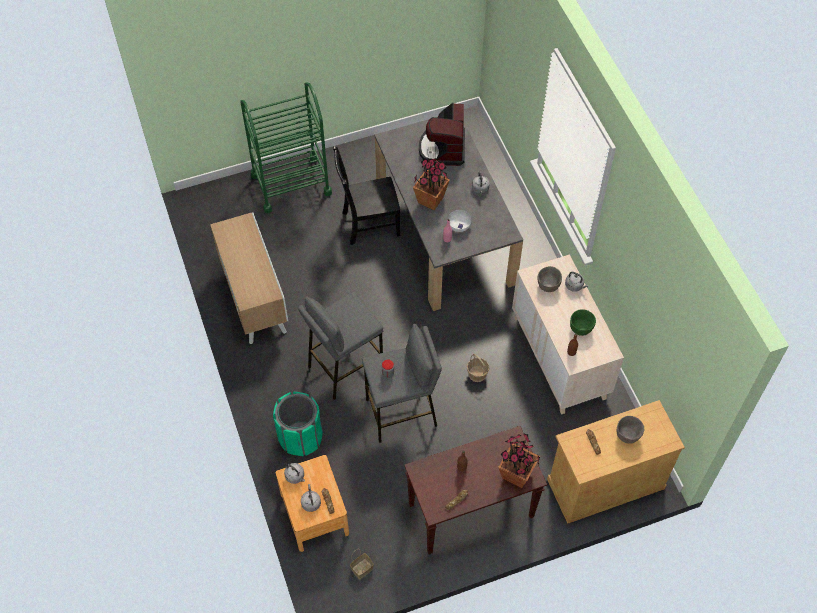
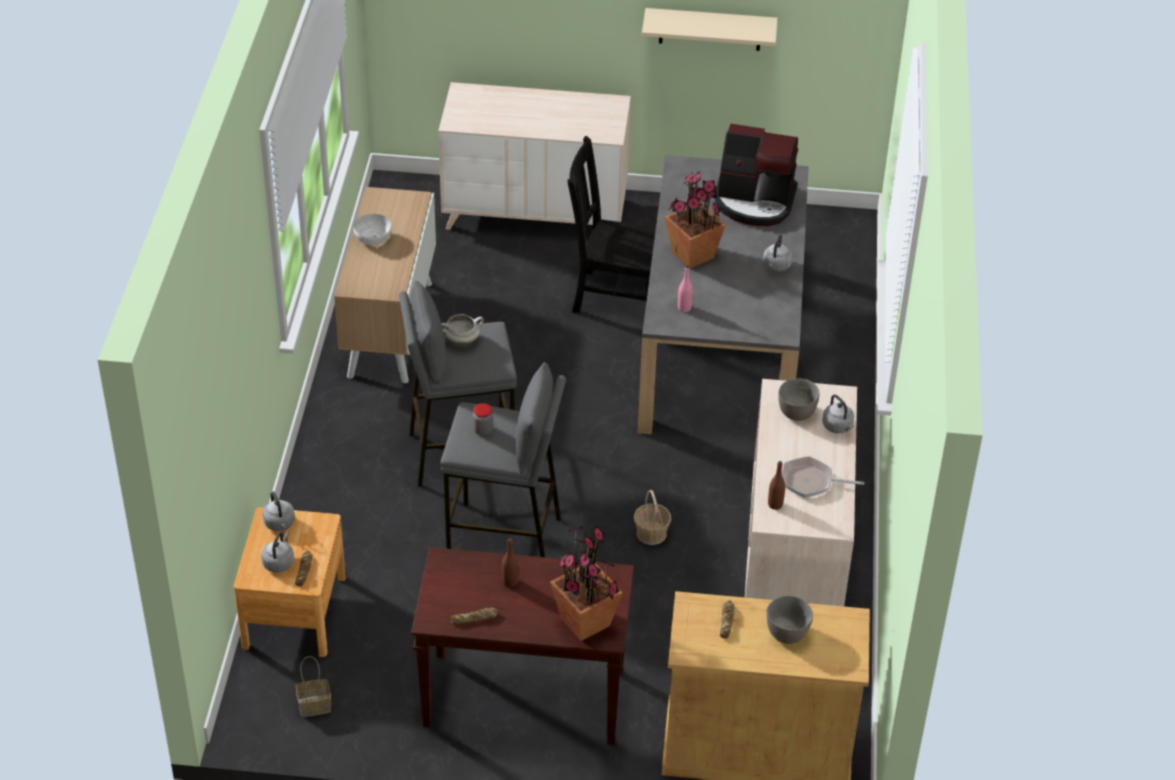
camera: 25 degrees right, 15 degrees down
green cart [240,83,332,213] -> beige dresser [438,82,631,230]
green trash can [273,391,323,456] -> none
coffee machine [419,103,465,166] -> coffee machine turned 105 degrees counterclockwise [714,124,798,226]
white bowl [448,210,472,232] -> white bowl moved to [353,214,392,245]
green bowl [570,309,596,336] -> frying pan [782,456,864,498]
none -> white cooking pot [441,314,484,346]
none -> beige shelf [642,8,778,51]

